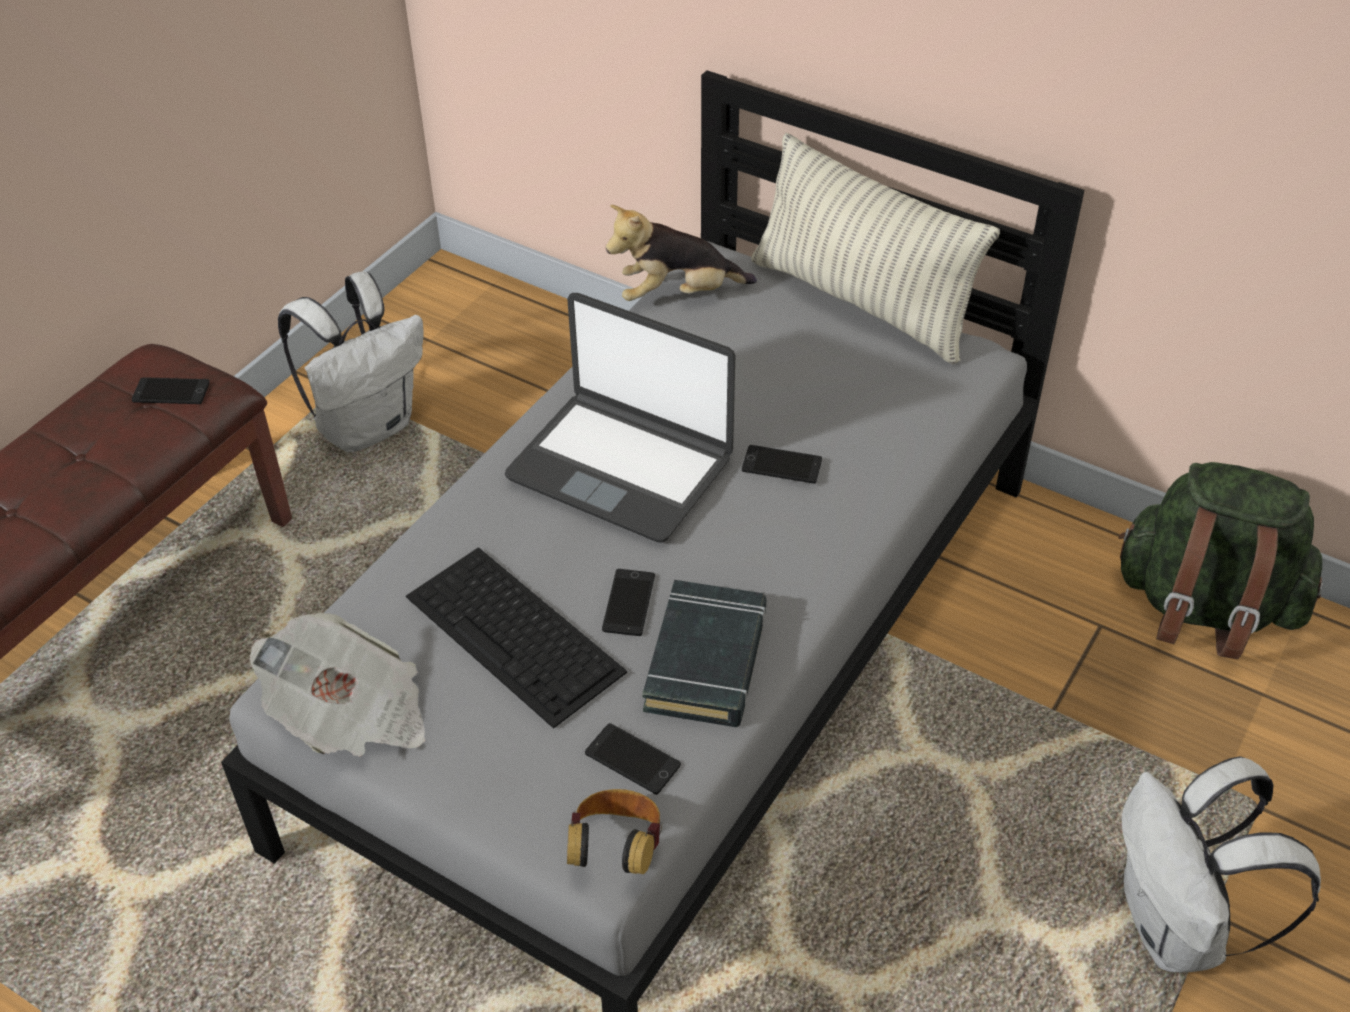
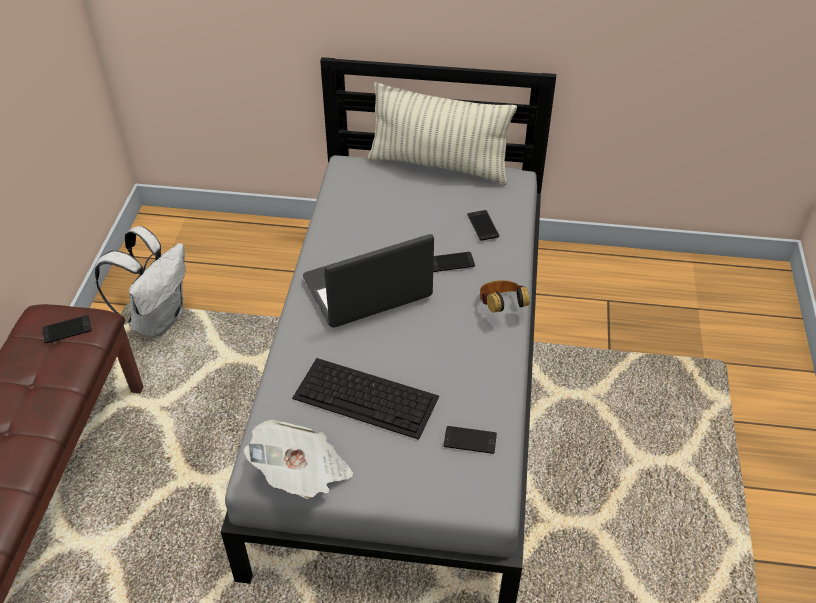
camera: 25 degrees left, 0 degrees up
laptop [505,293,735,543] -> laptop turned 150 degrees clockwise [303,234,434,327]
headphones [567,789,662,874] -> headphones moved to [480,280,529,313]
phone [602,569,655,636] -> phone moved to [468,210,499,241]
plush toy [606,205,757,301] -> none
black book [642,580,766,727] -> none
green backpack [1119,462,1323,659] -> none
white backpack [1122,756,1321,973] -> none

